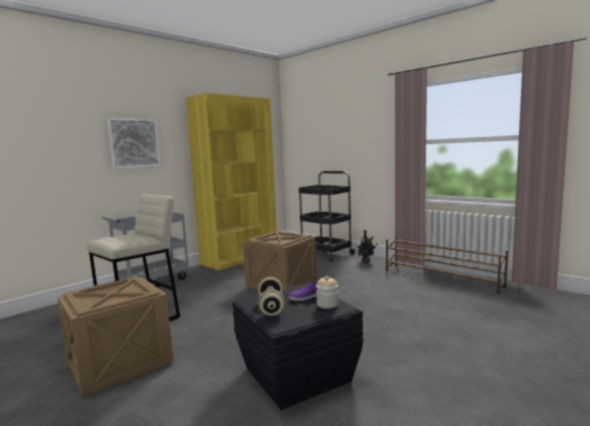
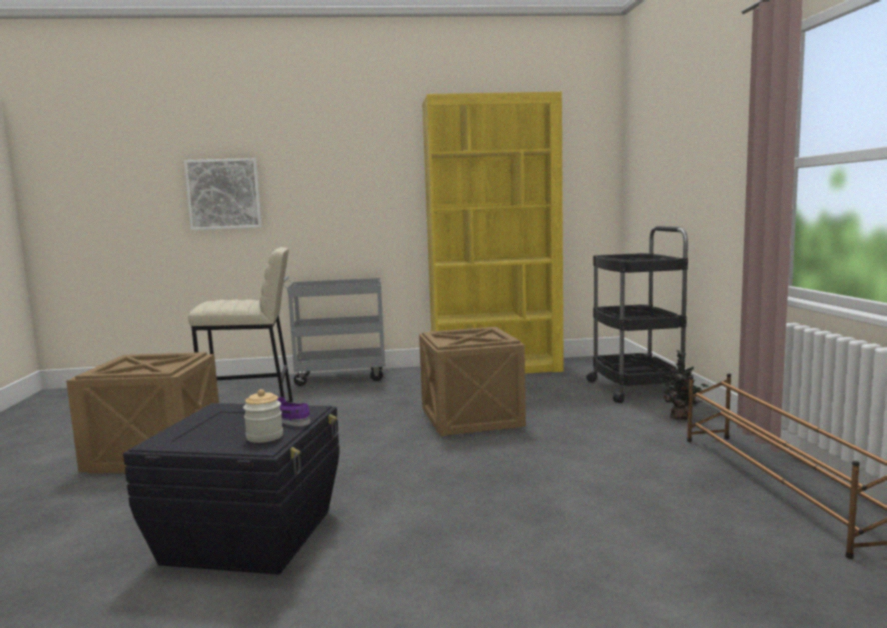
camera: 40 degrees right, 0 degrees up
picture [107,118,160,169] -> picture moved to [184,158,262,230]
beige dumbbell [258,277,285,316] -> none

